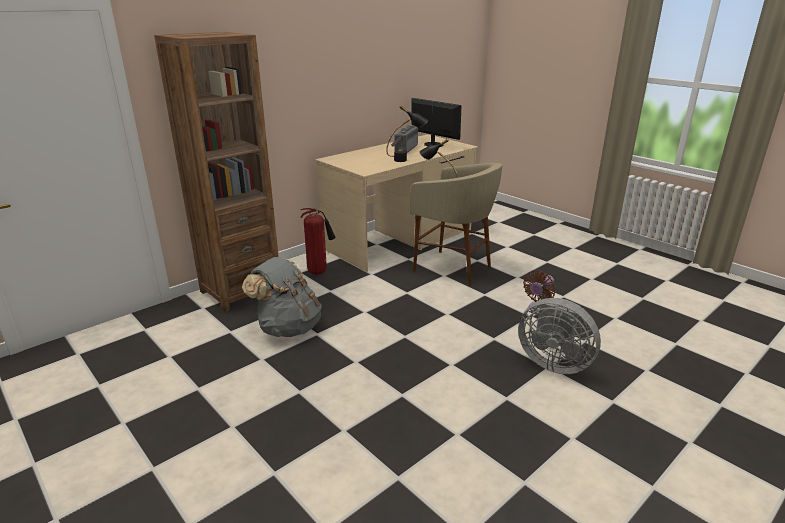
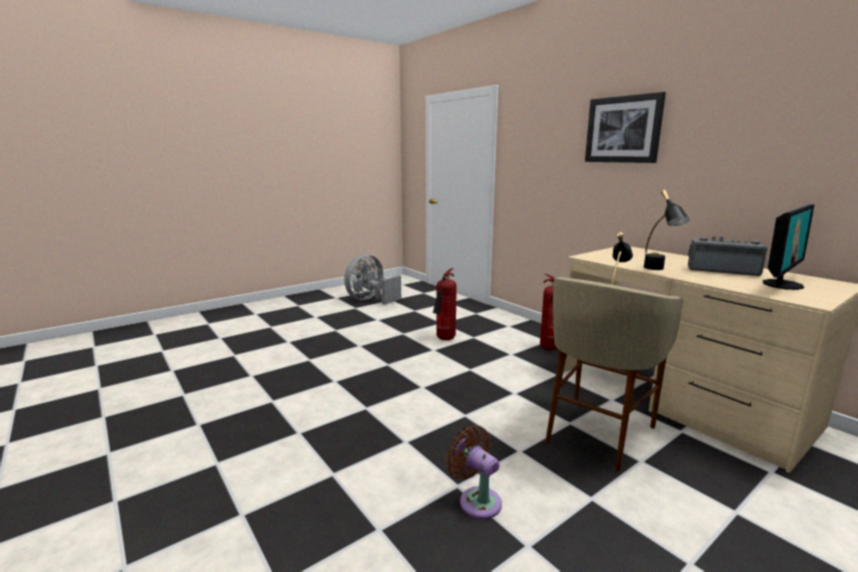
camera: 95 degrees right, 10 degrees down
brown bookcase [154,32,279,312] -> none
grey backpack [242,257,322,337] -> fire extinguisher [433,268,457,340]
grey fan [518,298,601,374] -> grey fan moved to [344,254,401,304]
none -> picture [585,92,666,163]

